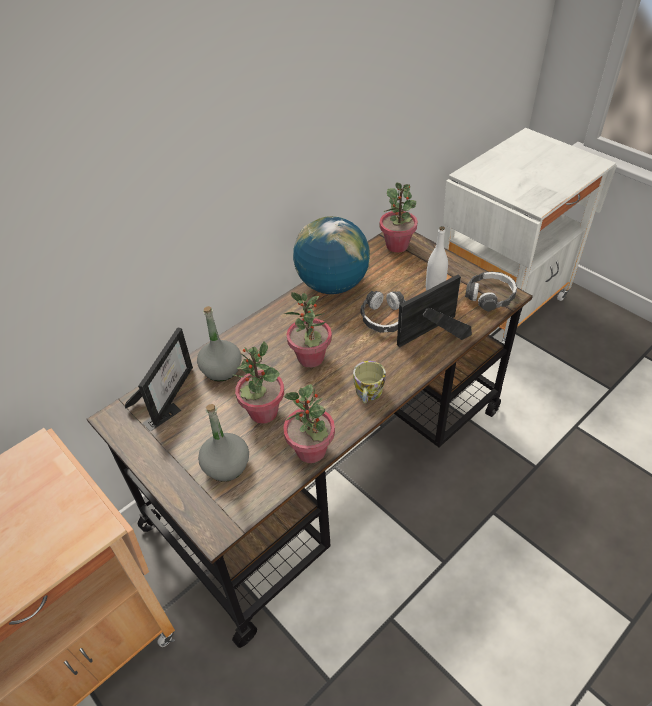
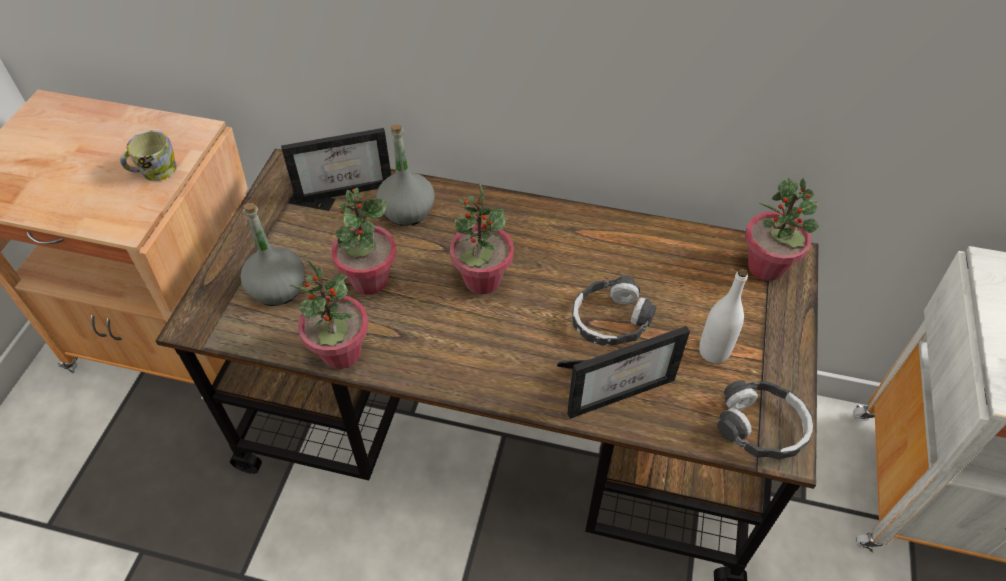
camera: 55 degrees right, 5 degrees up
globe [293,216,370,294] -> none
mug [353,361,386,404] -> mug moved to [120,130,177,181]
picture frame [397,275,472,347] -> picture frame turned 135 degrees clockwise [557,326,690,419]

